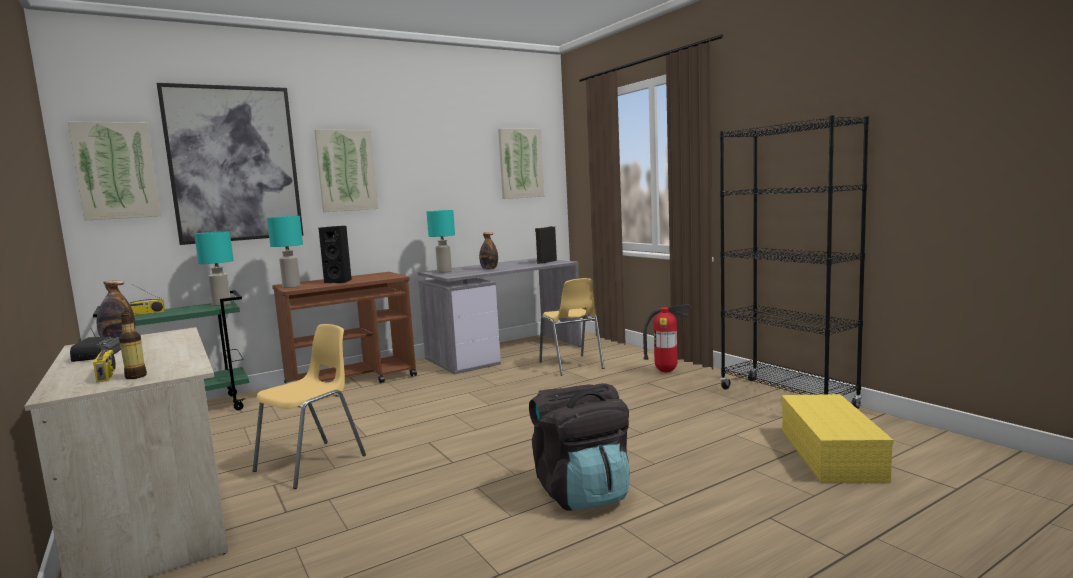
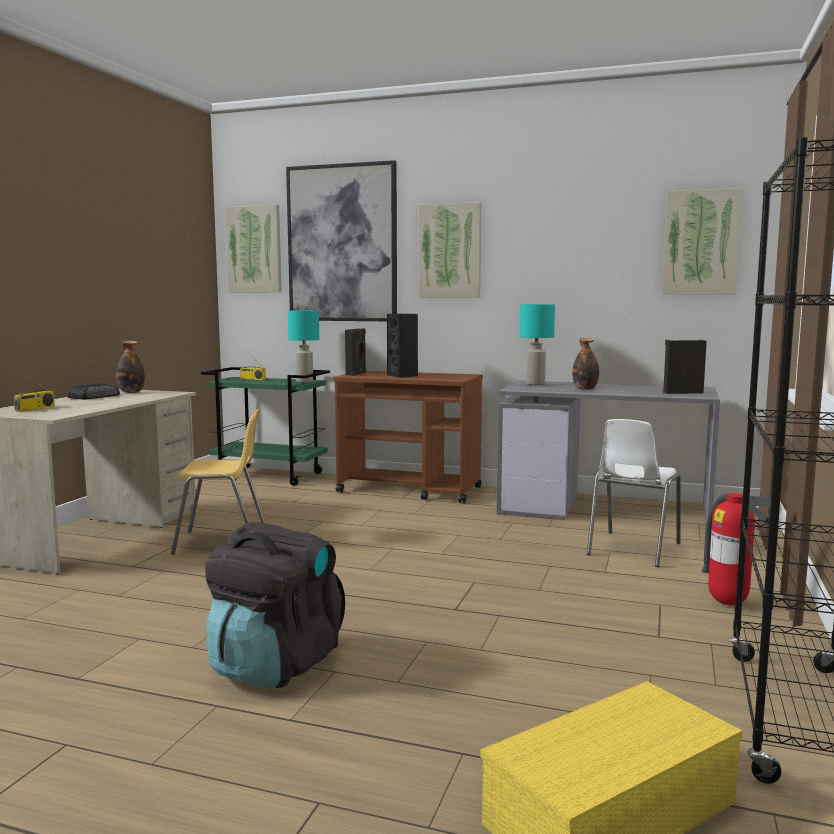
camera: 50 degrees right, 0 degrees up
bottle [119,311,147,379] -> none
turquoise table lamp [267,216,303,288] -> black speaker [345,328,366,376]
yellow chair [539,278,604,376] -> white chair [587,419,681,567]

